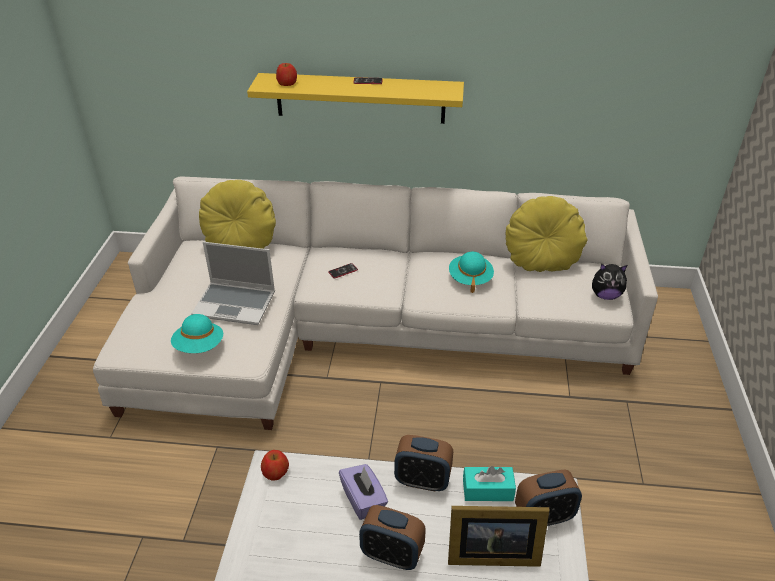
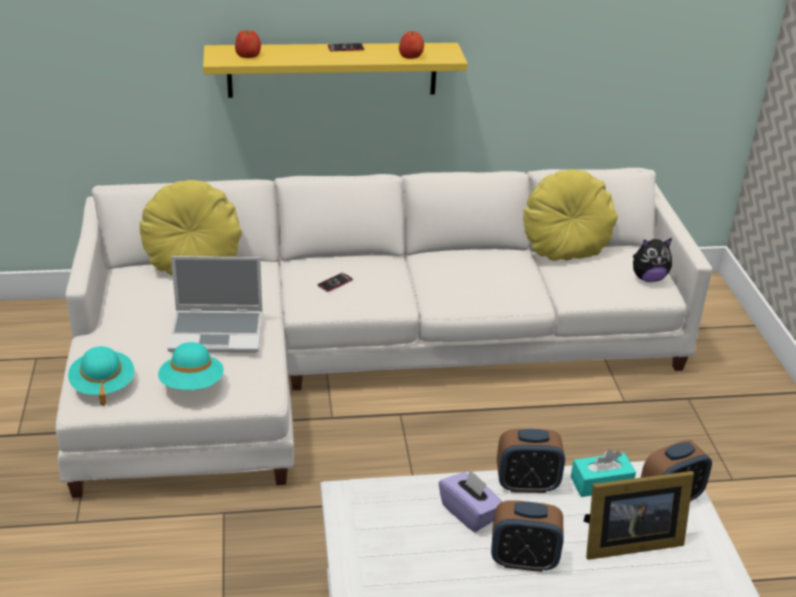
camera: 15 degrees left, 5 degrees down
apple [261,450,289,481] -> apple moved to [399,31,424,59]
turquoise hat [449,252,494,293] -> turquoise hat moved to [68,346,134,406]

